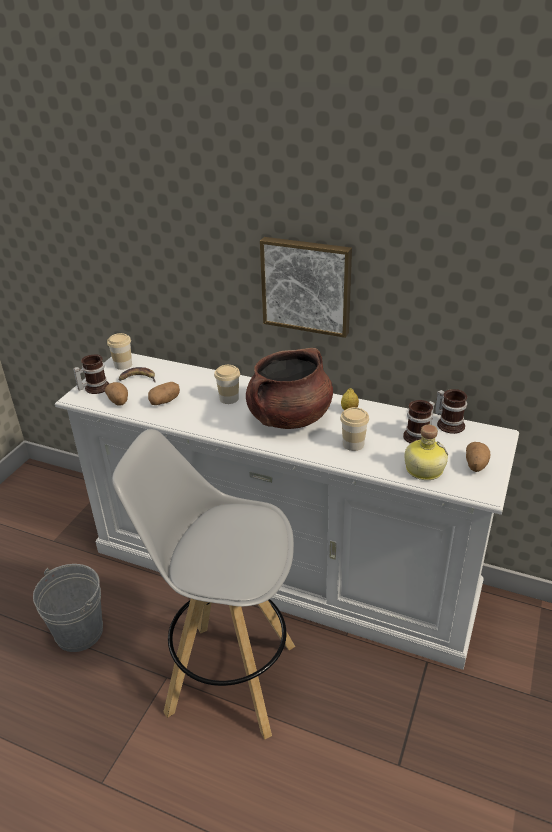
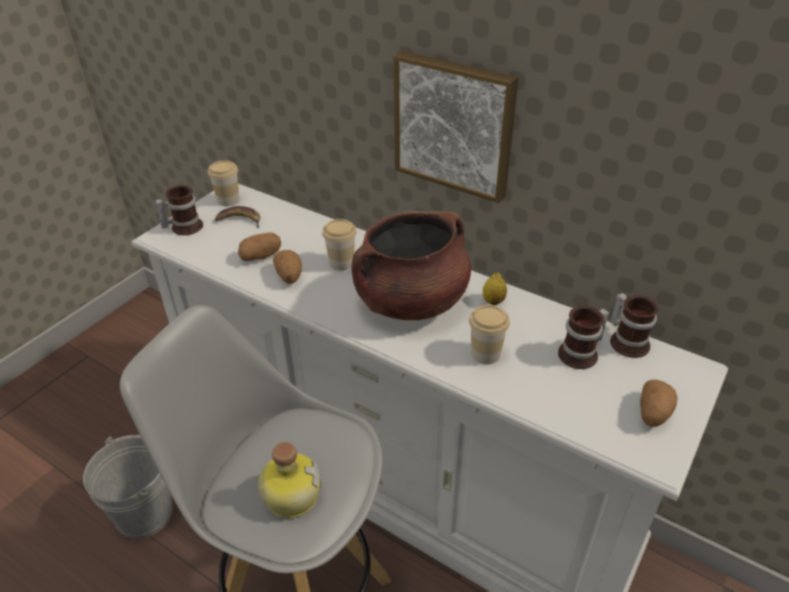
camera: 10 degrees right, 5 degrees up
potato [105,382,128,406] -> potato moved to [273,250,302,284]
bottle [404,425,448,480] -> bottle moved to [258,442,321,518]

